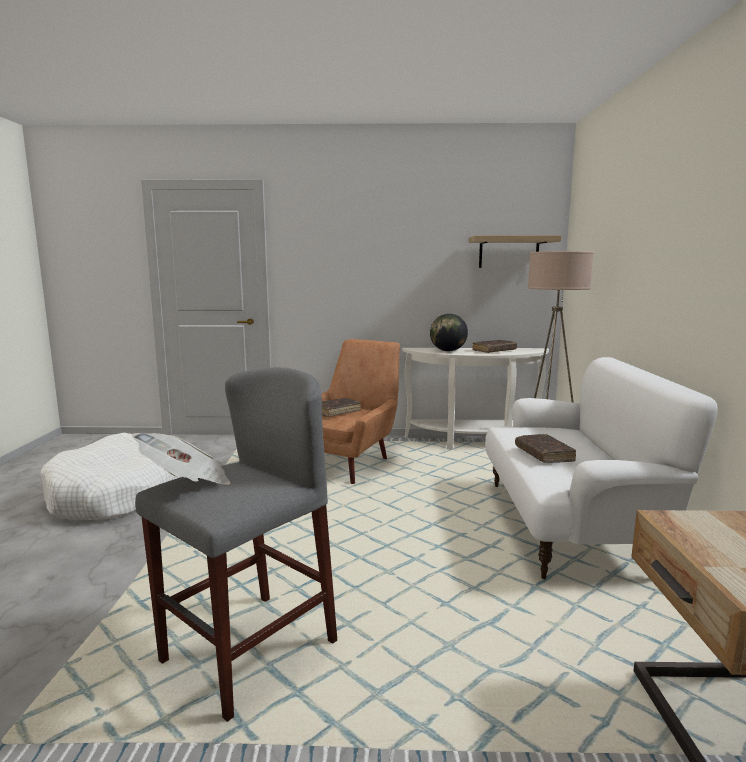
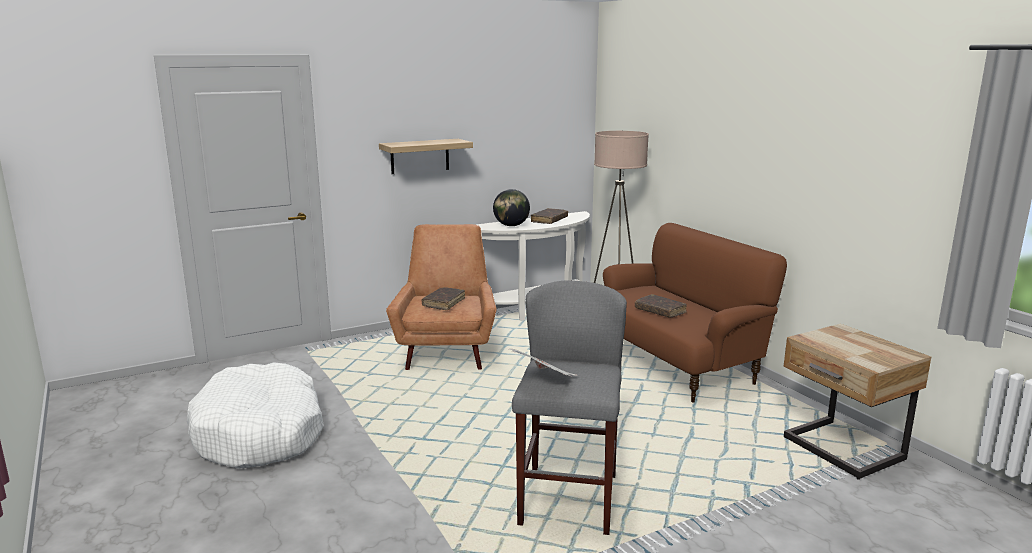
camera: 30 degrees left, 5 degrees up
shelf [469,235,561,268] -> shelf moved to [379,139,473,174]
white sofa [485,357,718,579] -> brown sofa [603,223,787,403]

